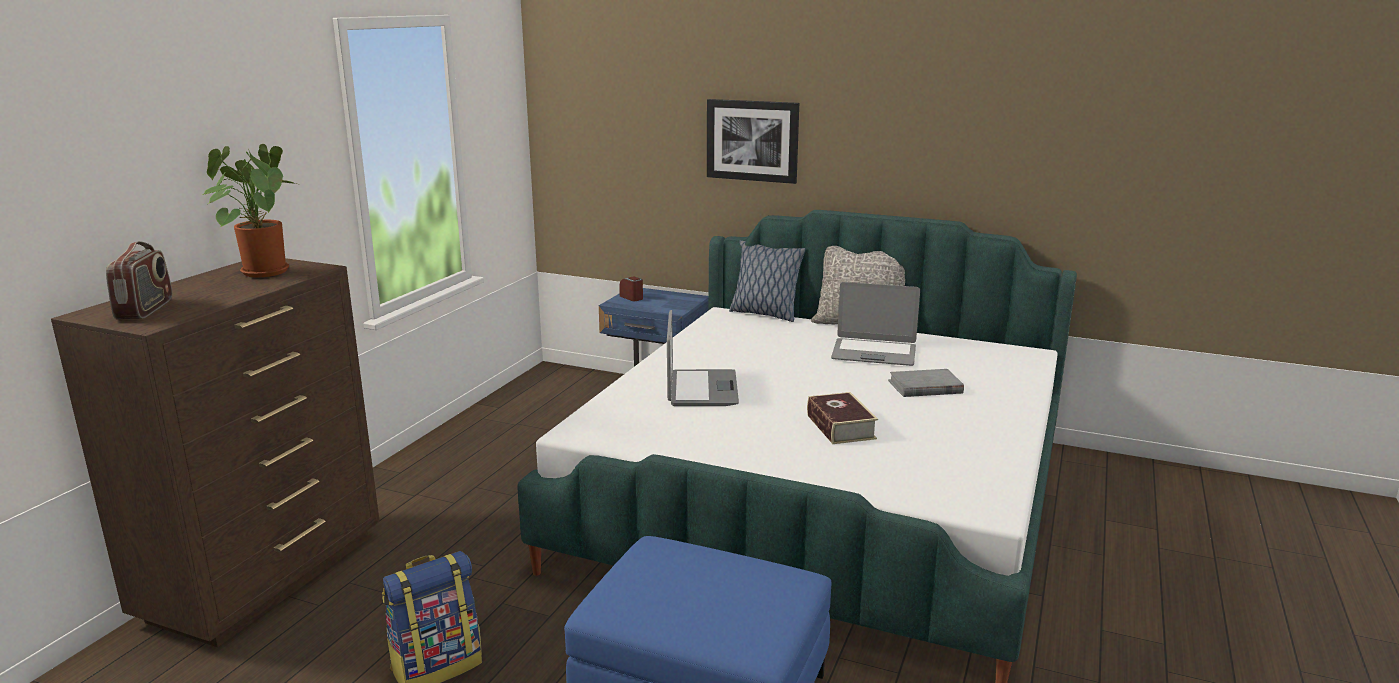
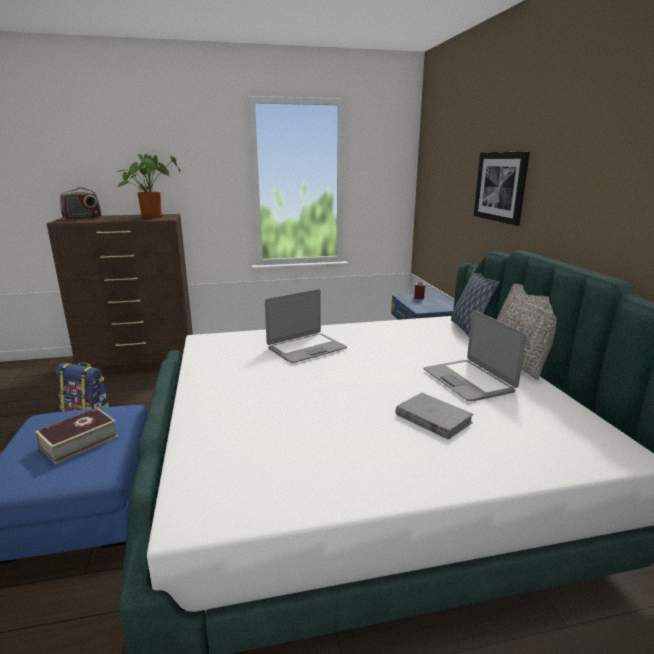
camera: 55 degrees right, 0 degrees up
book [807,392,878,444] -> book moved to [35,408,118,464]

